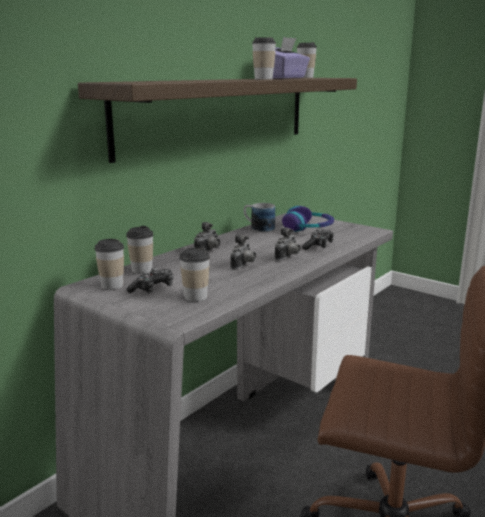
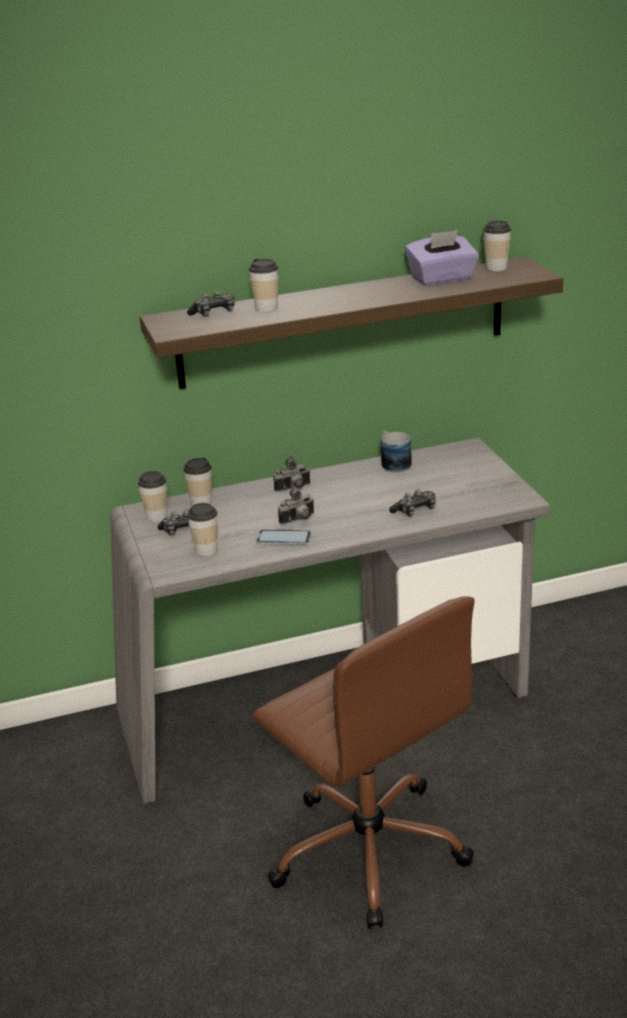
camera: 35 degrees right, 10 degrees up
cup [252,37,276,80] -> cup moved to [249,259,279,313]
camera [275,227,300,261] -> none
headphones [282,206,334,232] -> none
none -> game controller [187,292,235,317]
none -> phone [256,529,311,545]

